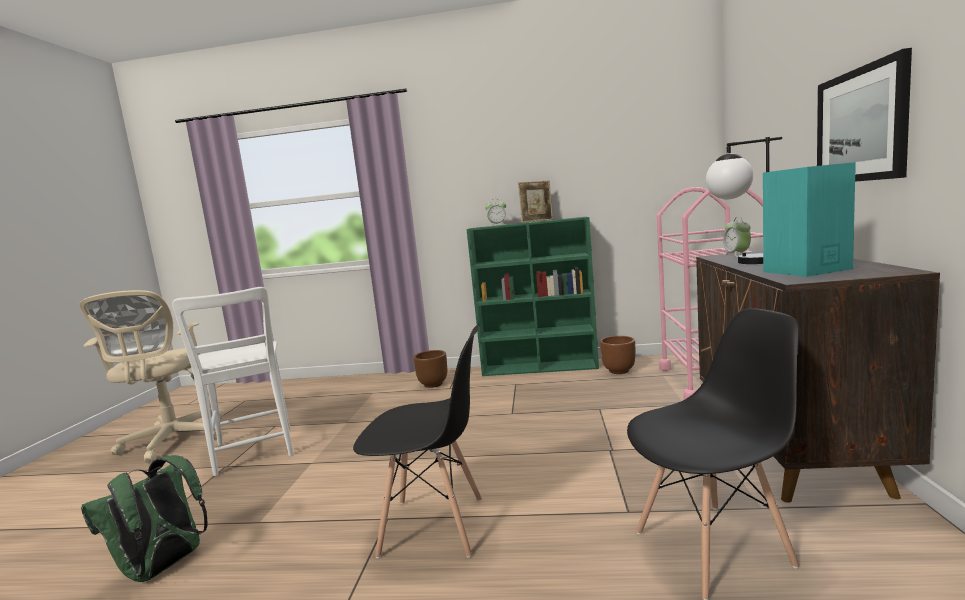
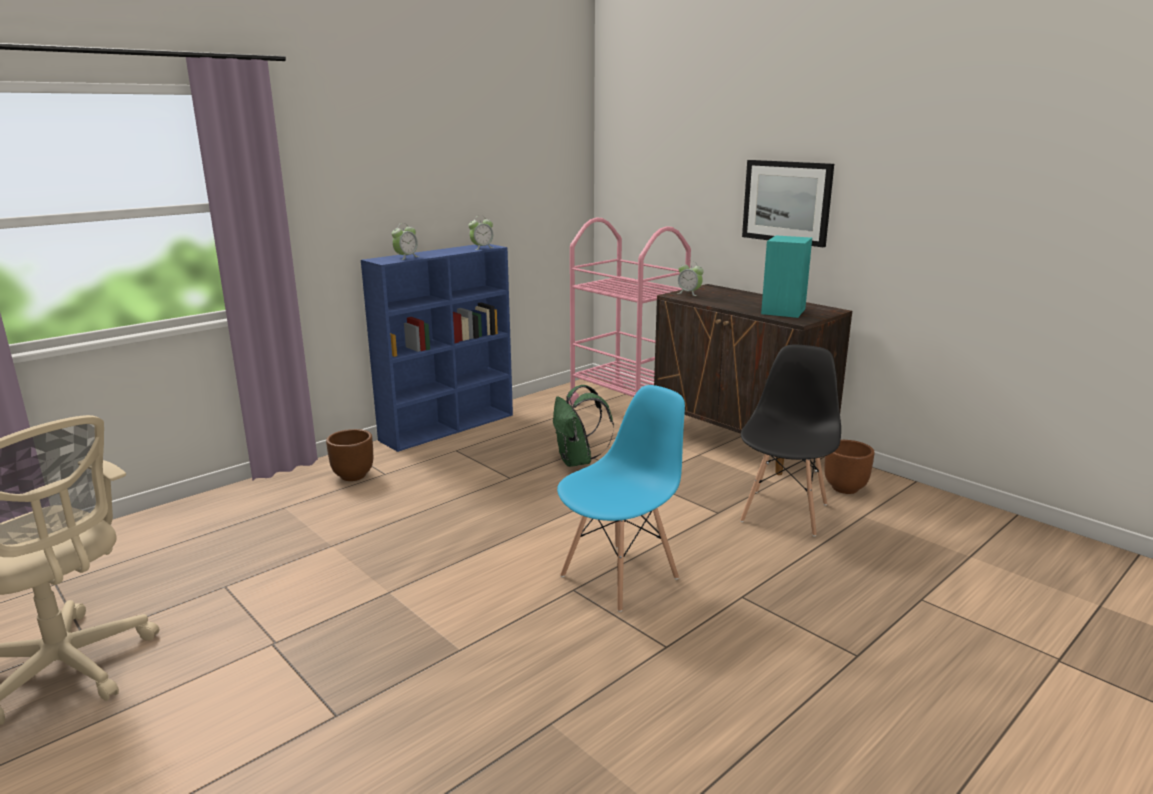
camera: 50 degrees left, 10 degrees up
green backpack [81,455,207,582] -> green backpack moved to [553,385,614,467]
white chair [172,287,293,476] -> none
black chair [353,325,482,559] -> blue chair [557,385,685,612]
green bookcase [467,217,599,376] -> blue bookcase [361,244,513,452]
picture frame [518,181,553,223] -> none
brown planter [600,336,635,374] -> brown planter moved to [824,440,875,494]
table lamp [706,137,782,264] -> none
none -> alarm clock [468,216,493,250]

